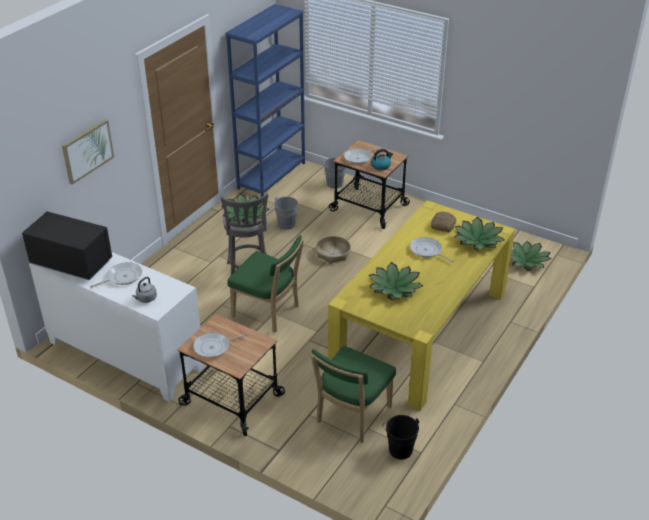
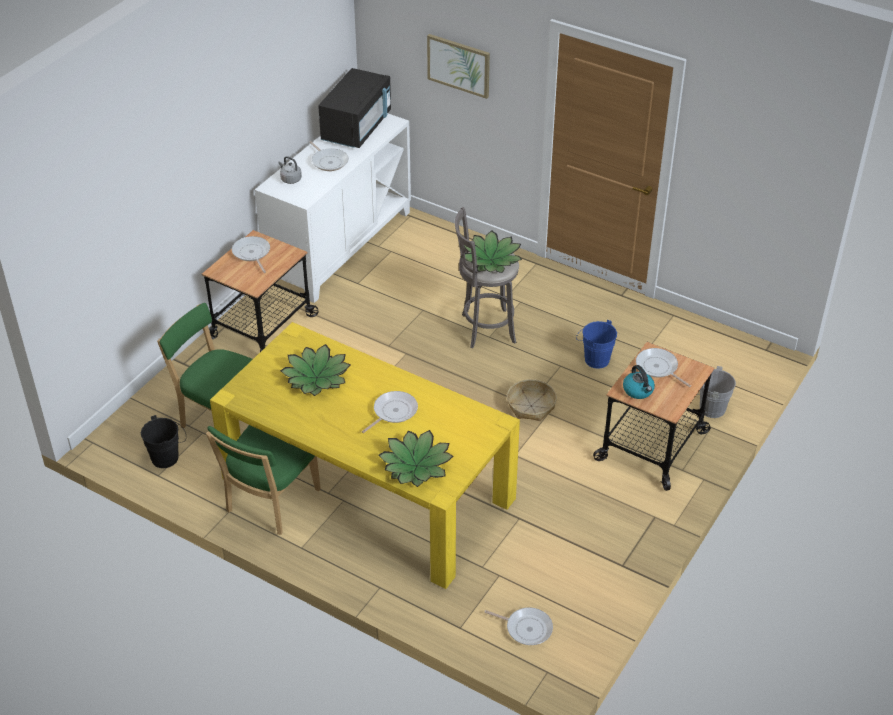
camera: 90 degrees right, 5 degrees up
blue bookcase [226,4,305,197] -> none
green chair [227,235,304,333] -> green chair moved to [206,425,321,535]
grey bucket [270,196,298,230] -> blue bucket [576,320,617,369]
bread [431,211,456,232] -> none
potted plant [511,241,551,271] -> frying pan [485,607,553,645]

